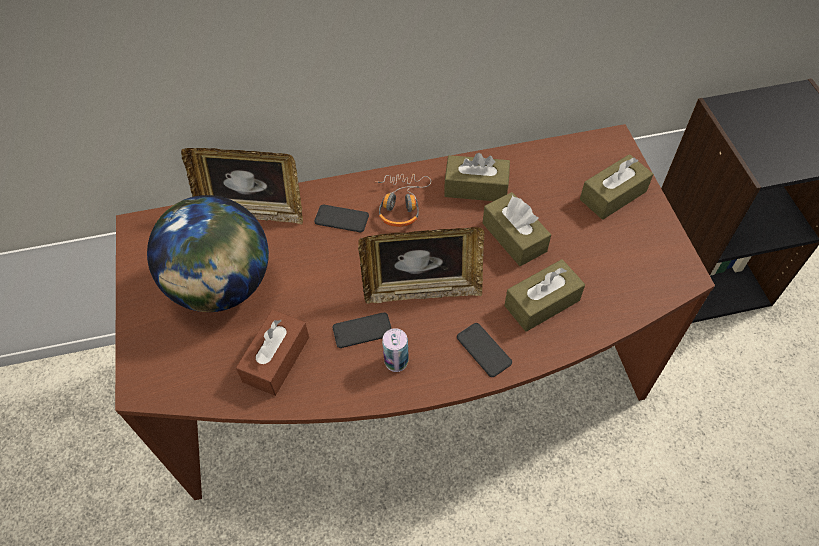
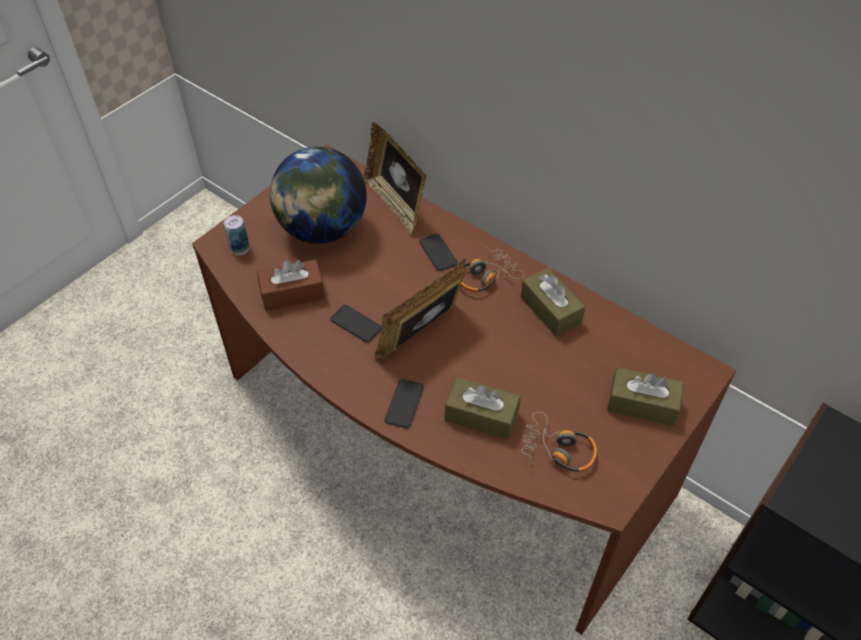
camera: 50 degrees right, 5 degrees down
picture frame [358,227,485,304] -> picture frame turned 90 degrees clockwise [375,258,466,359]
can [382,328,409,372] -> can moved to [224,215,249,255]
brown tissue box [483,192,551,266] -> none
none -> headphones [521,412,597,472]

